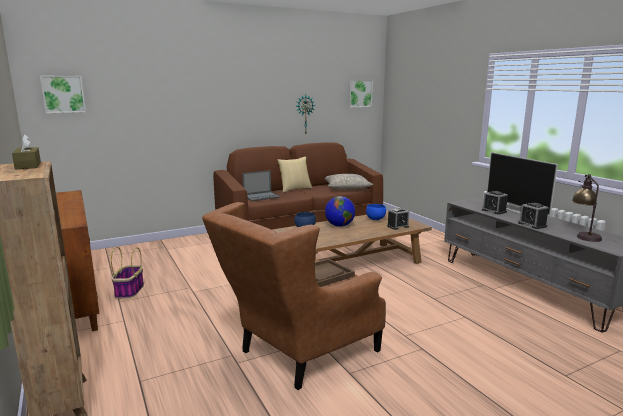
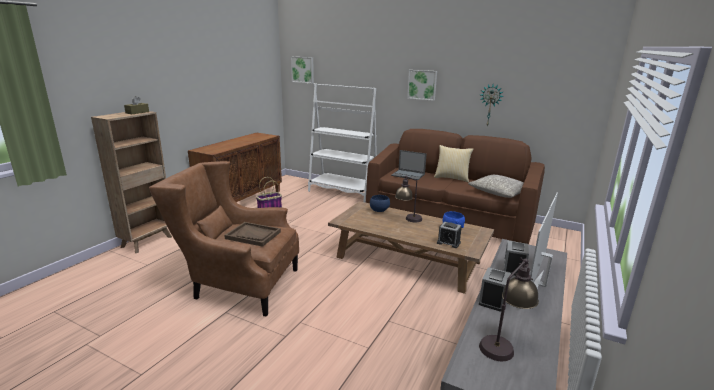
camera: 55 degrees right, 5 degrees up
globe [325,196,355,227] -> table lamp [395,176,422,222]
picture [348,80,373,108] -> picture moved to [407,70,437,101]
none -> white bookcase [308,83,377,203]

